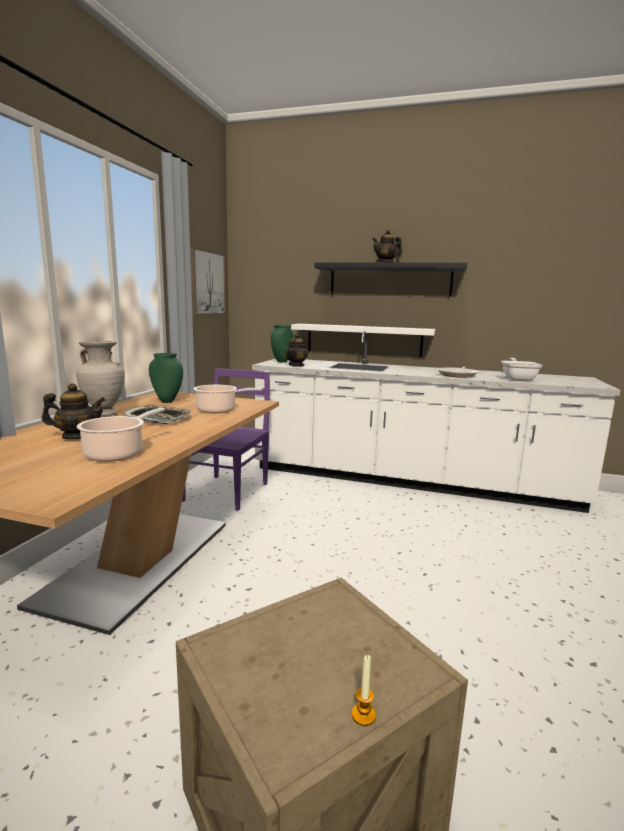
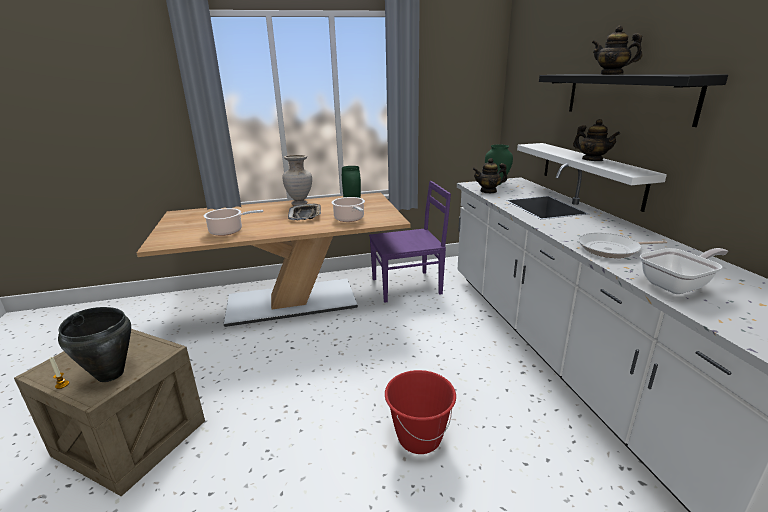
camera: 60 degrees right, 10 degrees up
teapot [42,383,106,440] -> teapot moved to [573,119,620,161]
picture [190,247,226,315] -> none
none -> black cooking pot [58,307,131,382]
none -> red bucket [385,370,456,454]

